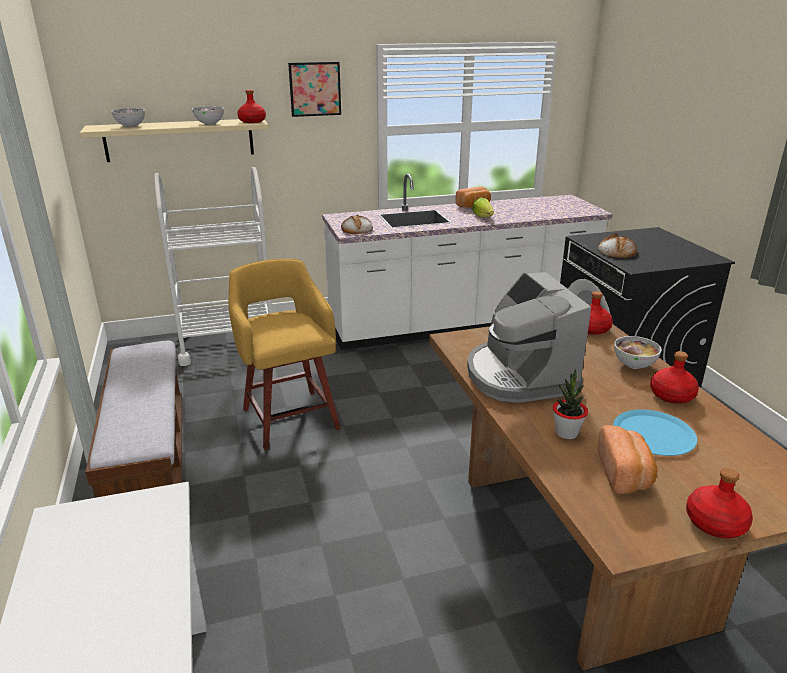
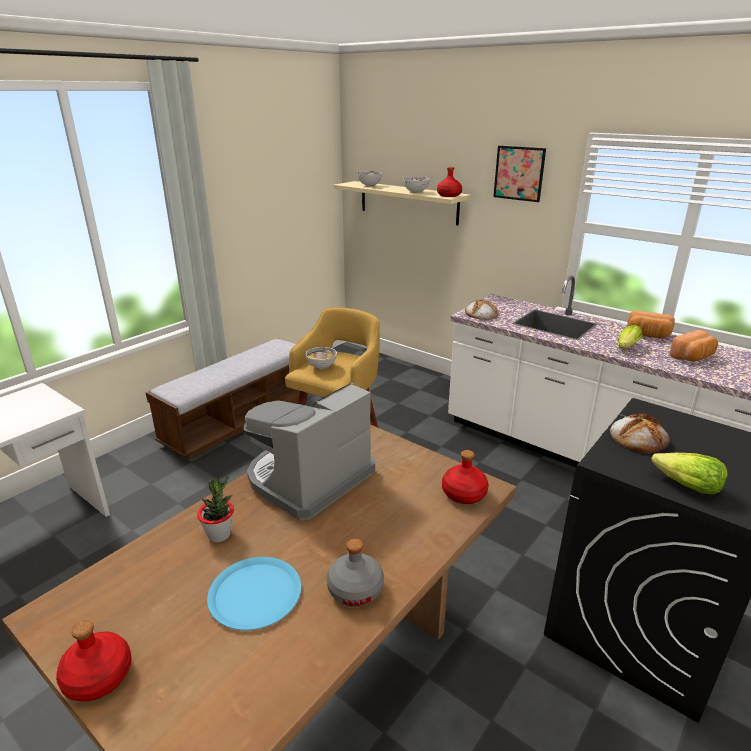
camera: 55 degrees right, 0 degrees up
white cart [154,167,272,366] -> none
bread [598,425,658,494] -> bread moved to [670,329,718,361]
bowl [614,336,662,369] -> bowl moved to [306,347,337,369]
red bottle [650,351,699,404] -> grey bottle [327,539,384,607]
none -> lettuce [651,453,728,494]

